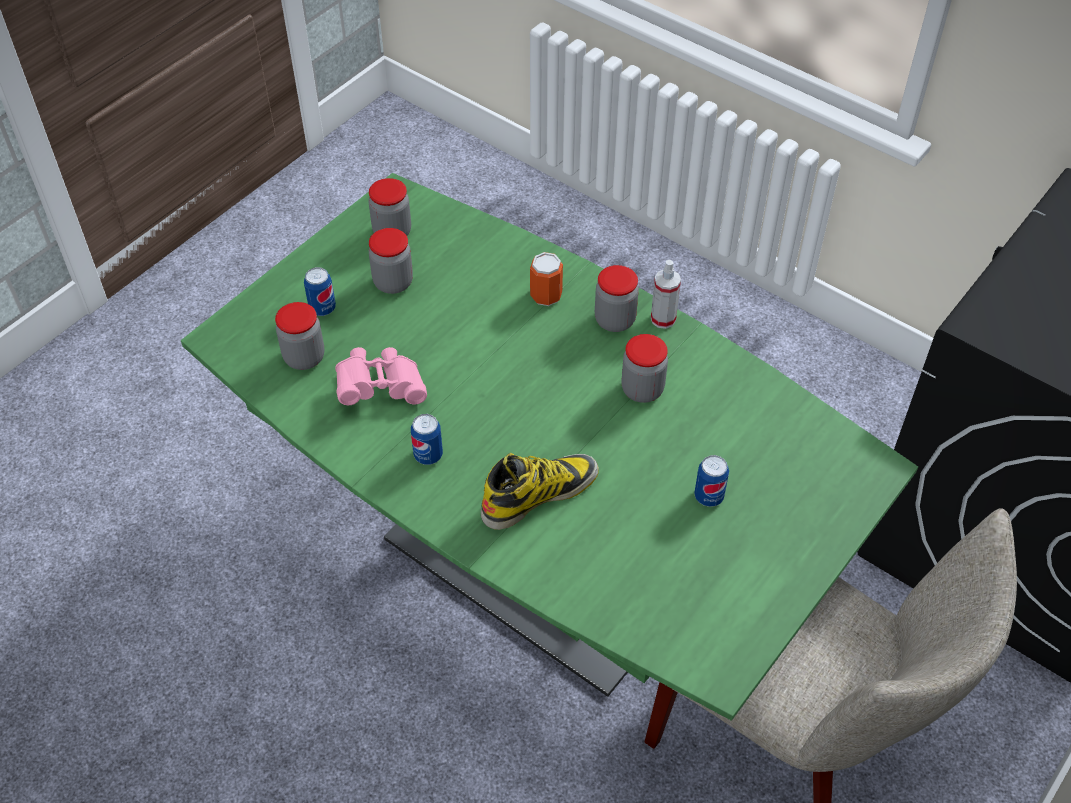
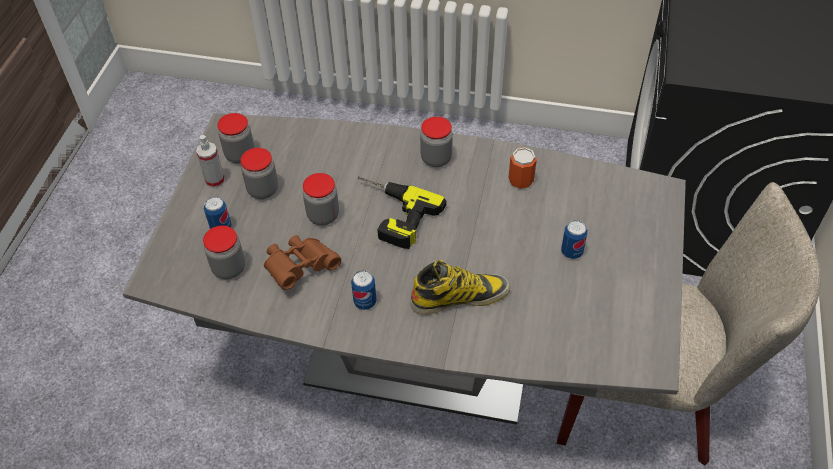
camera: 25 degrees left, 0 degrees up
green dining table [181,173,918,721] -> grey dining table [122,113,686,425]
pink binoculars [335,347,427,405] -> brown binoculars [264,235,341,290]
boot [481,453,599,530] -> boot turned 45 degrees clockwise [410,260,510,315]
can [530,252,563,306] -> can moved to [508,147,537,189]
jar [621,334,668,403] -> jar moved to [303,173,339,225]
spray bottle [651,260,681,329] -> spray bottle moved to [196,135,225,188]
none -> power drill [358,177,446,249]

